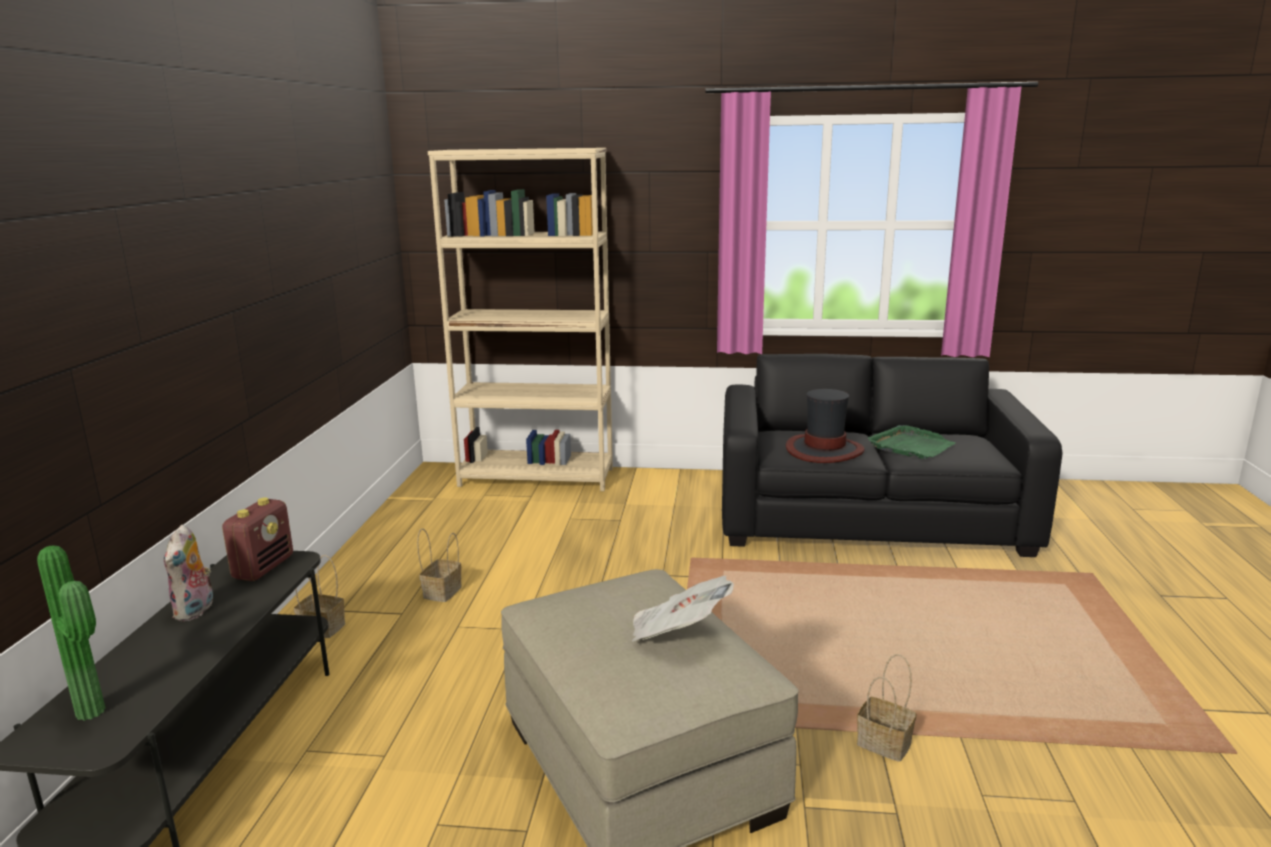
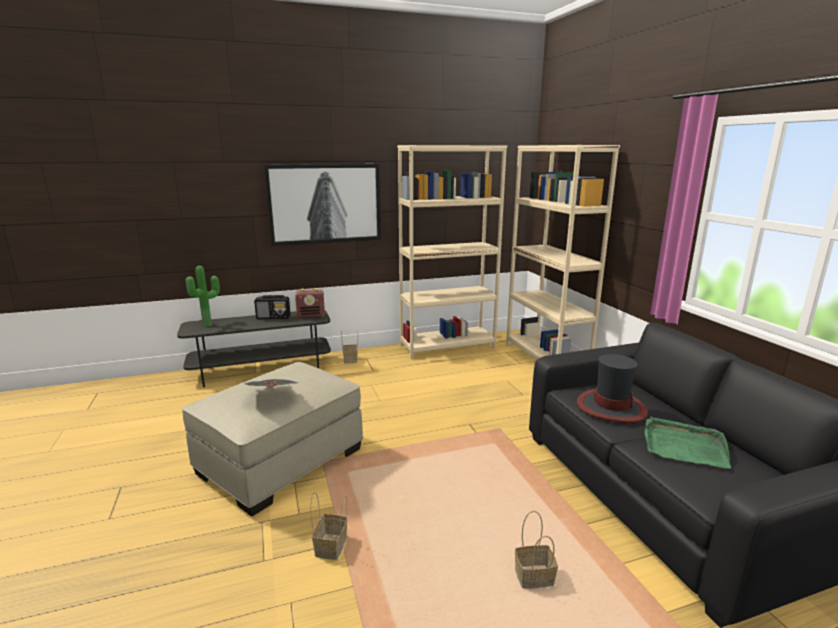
camera: 65 degrees right, 0 degrees up
plush toy [164,524,213,621] -> radio [254,295,291,319]
basket [417,529,462,602] -> basket moved to [515,511,558,589]
none -> picture [264,164,381,246]
none -> beige bookcase [397,145,507,359]

